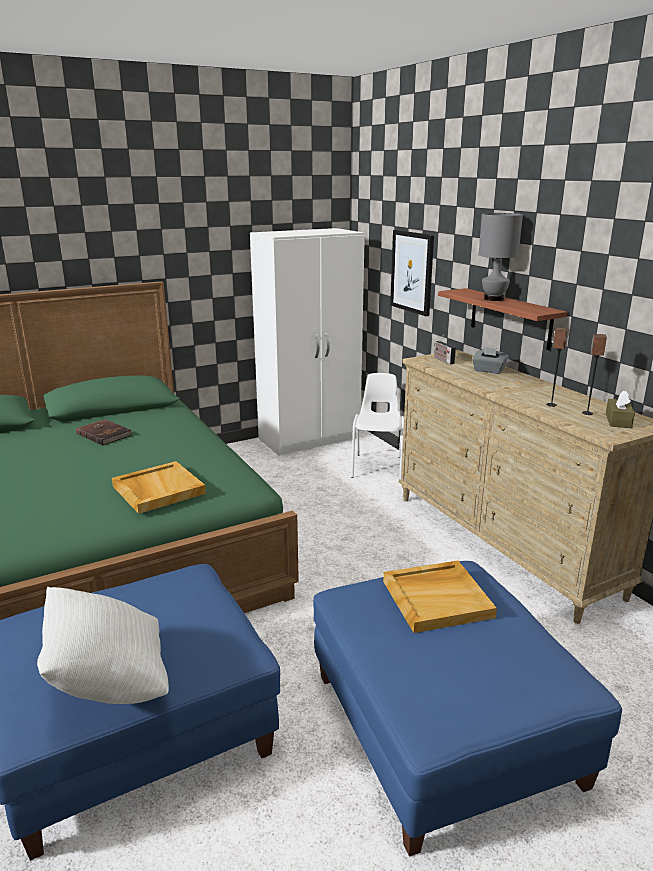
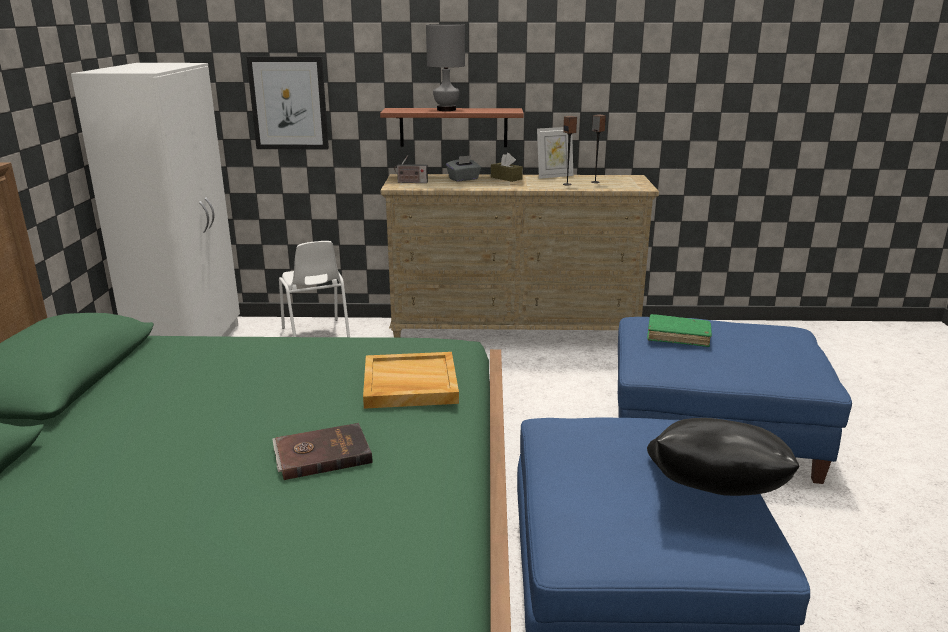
camera: 60 degrees left, 0 degrees up
white pillow [37,587,169,704] -> black pillow [647,418,799,496]
brown book [76,419,132,445] -> brown book moved to [272,423,372,480]
white chair [351,373,404,480] -> white chair turned 150 degrees counterclockwise [279,241,350,337]
beige tray [383,560,497,633] -> green book [647,314,712,347]
brown tissue box [606,390,635,428] -> brown tissue box moved to [491,153,523,182]
none -> picture frame [537,127,573,179]

